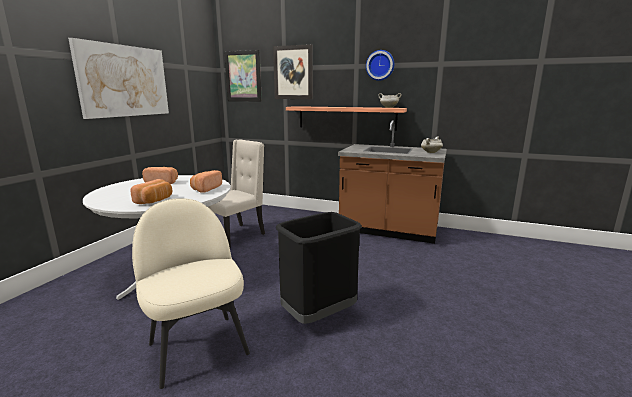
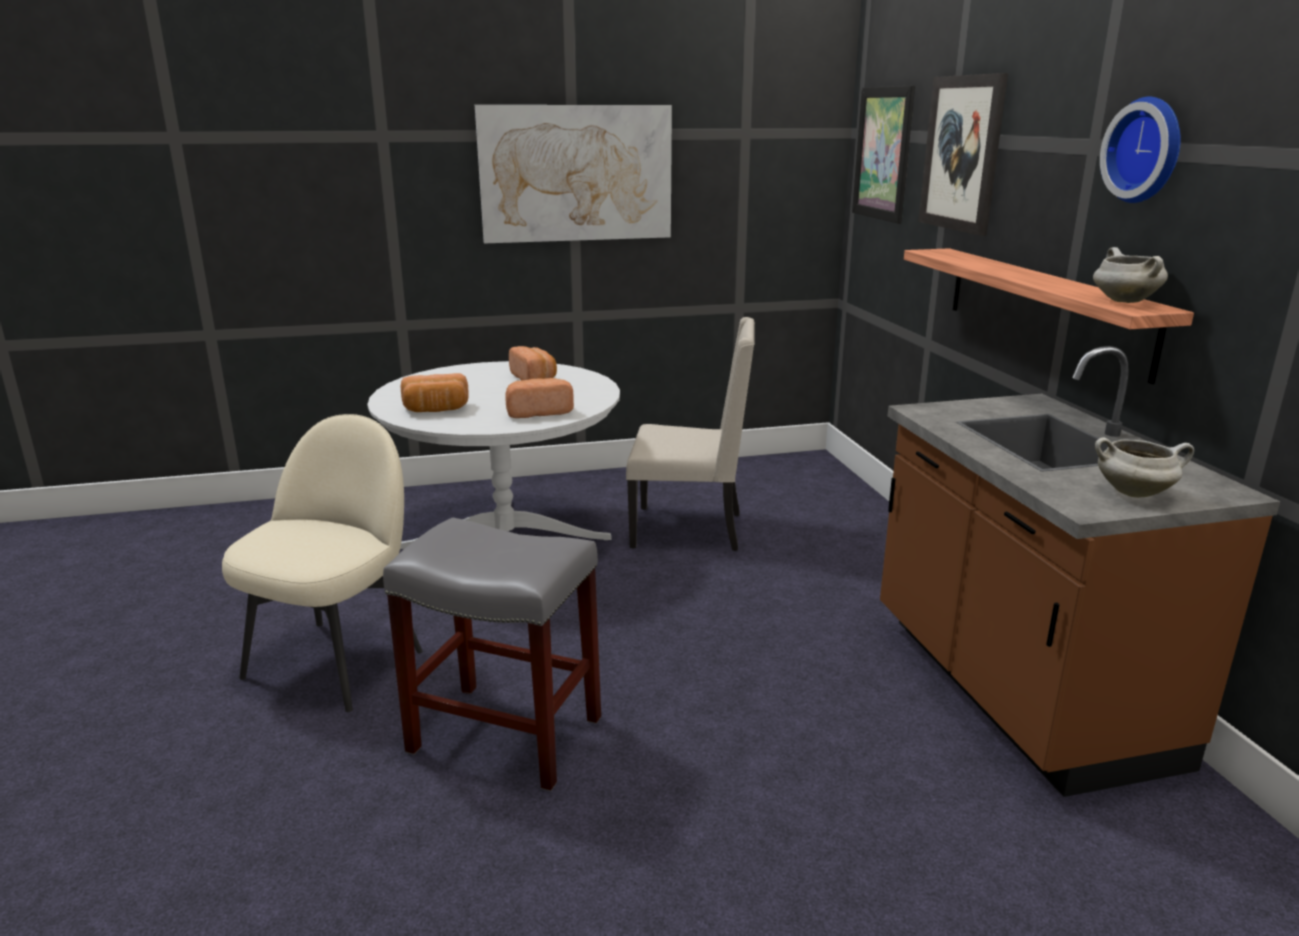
camera: 55 degrees right, 5 degrees up
black trash can [276,212,362,324] -> grey stool [383,518,601,792]

